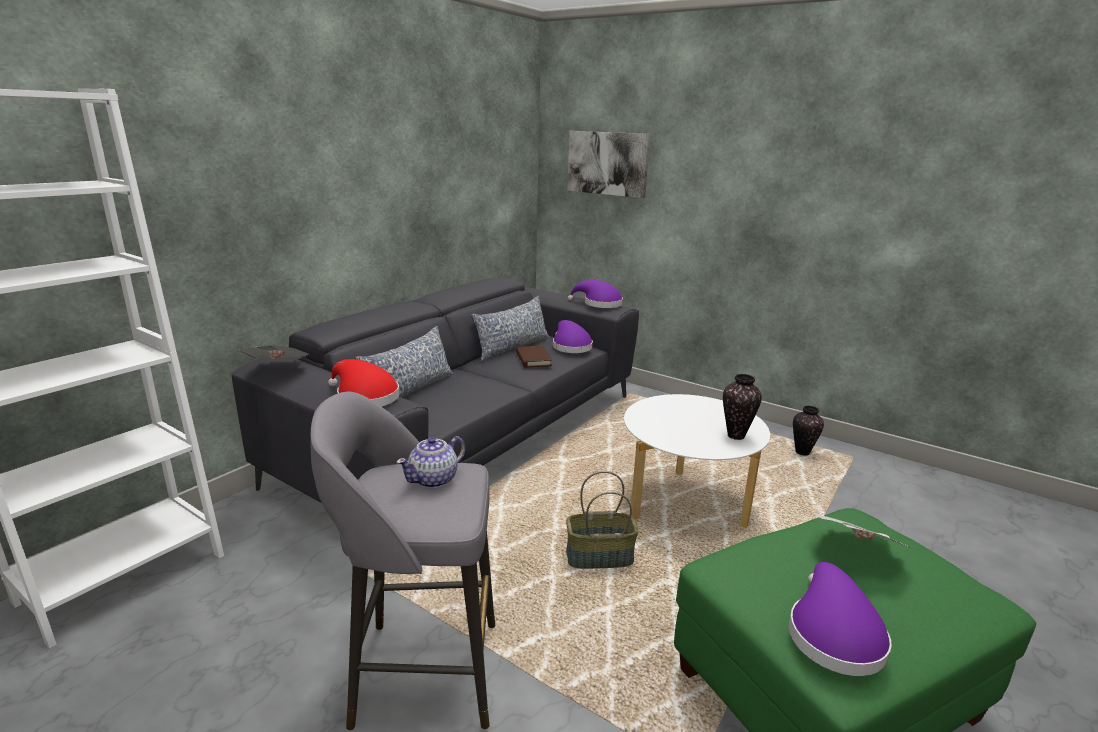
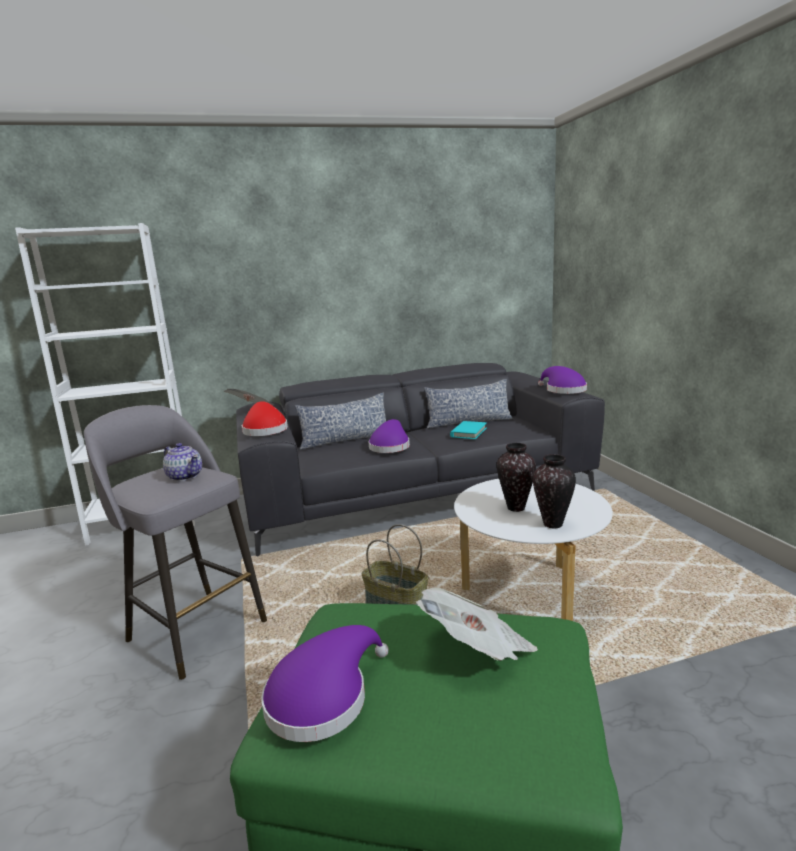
camera: 40 degrees right, 5 degrees down
teapot [397,436,465,489] -> teapot turned 135 degrees counterclockwise [163,443,202,481]
brown book [516,346,552,367] -> turquoise book [450,421,487,439]
purple hat [553,320,593,353] -> purple hat moved to [369,419,410,453]
picture [567,131,650,198] -> none
vase [793,406,824,456] -> vase moved to [497,443,536,512]

